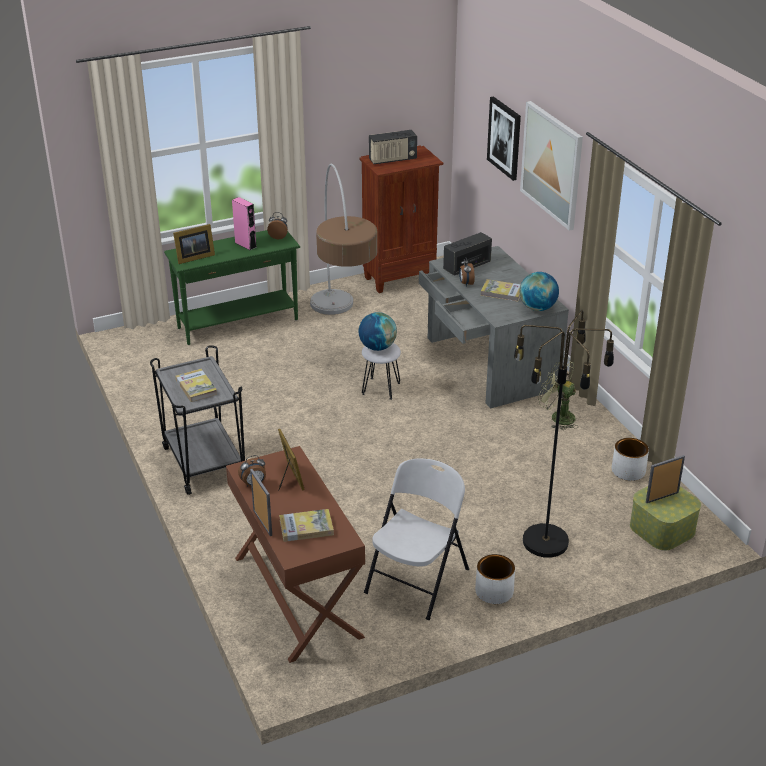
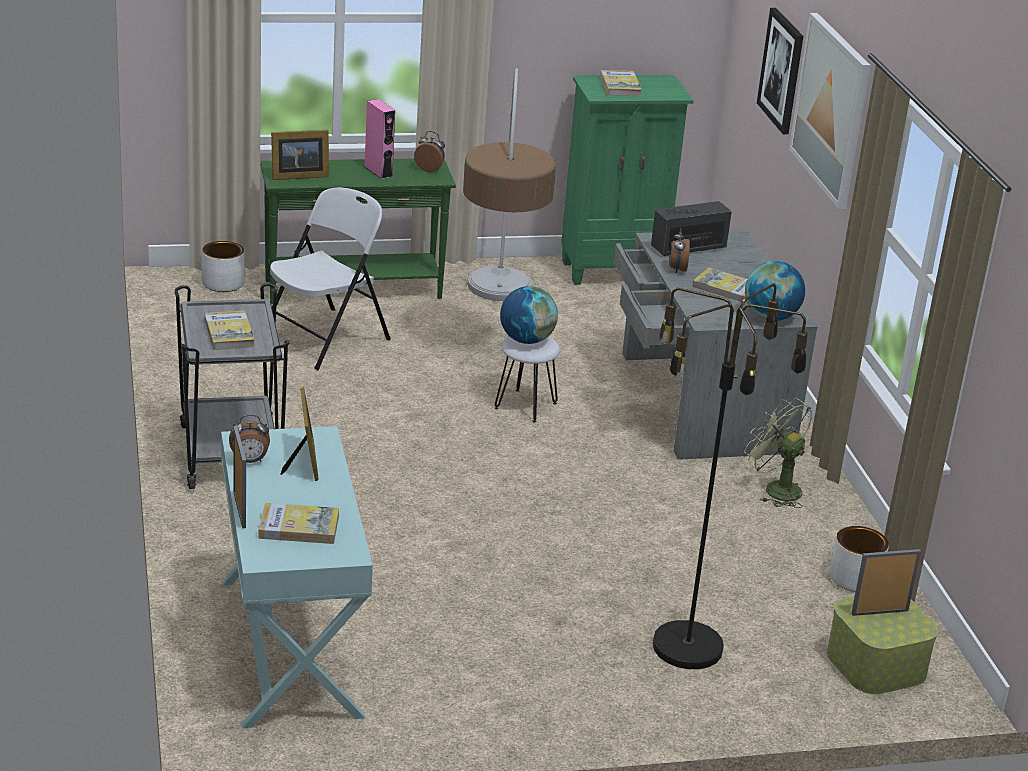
camera: 10 degrees right, 5 degrees down
brown desk [226,446,365,663] -> turquoise desk [221,426,373,728]
brown cabinet [359,145,443,293] -> green cabinet [561,75,694,285]
white chair [364,458,469,621] -> white chair moved to [270,187,391,370]
radio [369,130,417,164] -> book [600,70,642,96]
white planter [475,554,515,604] -> white planter moved to [201,241,245,292]

